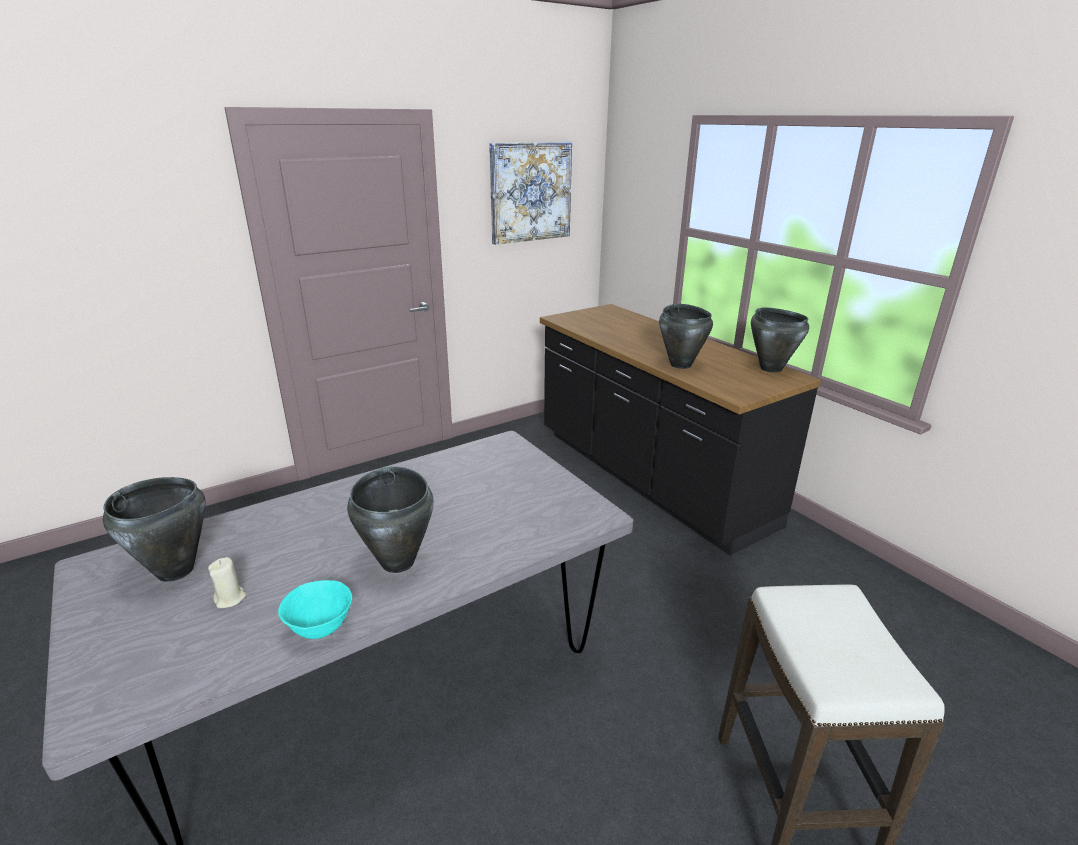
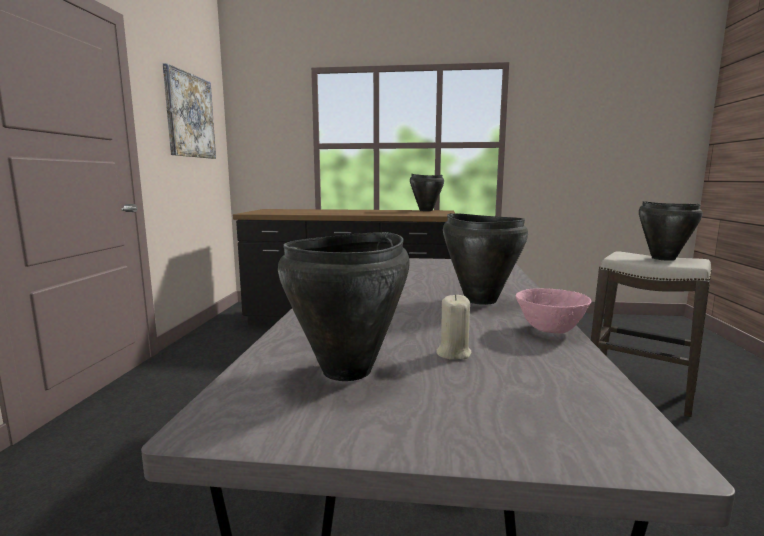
camera: 50 degrees left, 15 degrees down
turquoise bowl [278,580,352,639] -> pink bowl [516,288,592,333]
black cooking pot [659,304,713,369] -> black cooking pot moved to [639,201,703,261]

